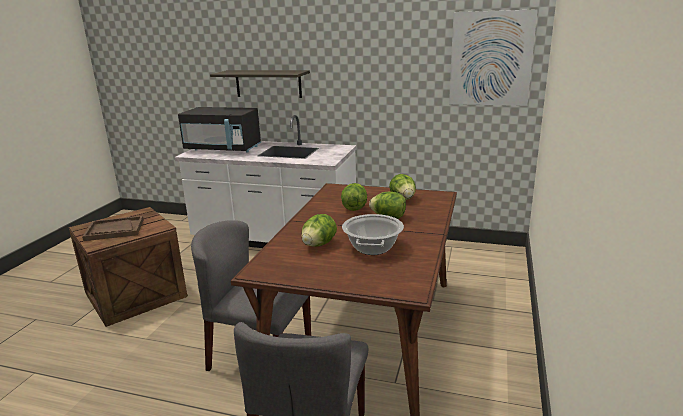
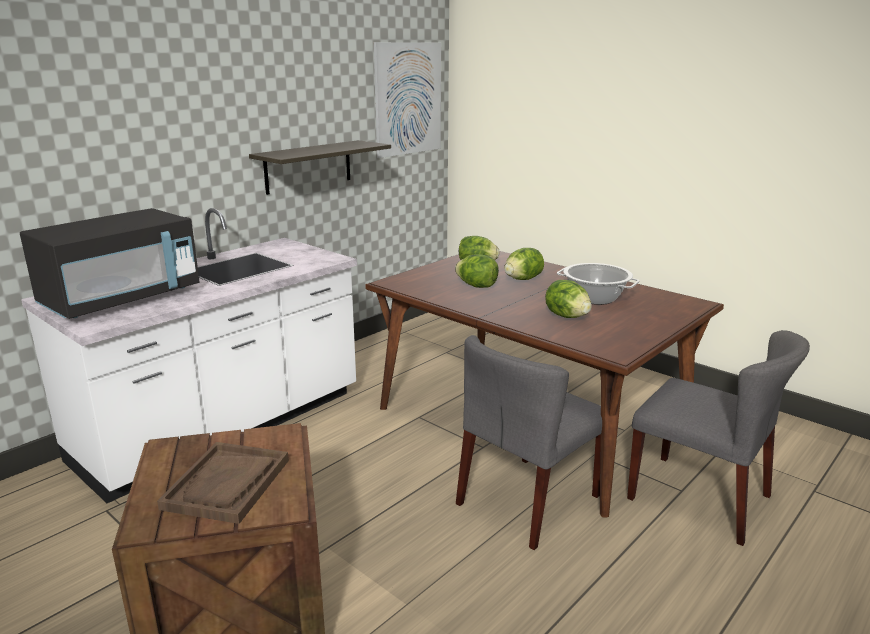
camera: 65 degrees left, 0 degrees up
shelf [210,70,310,98] -> shelf moved to [249,140,391,195]

